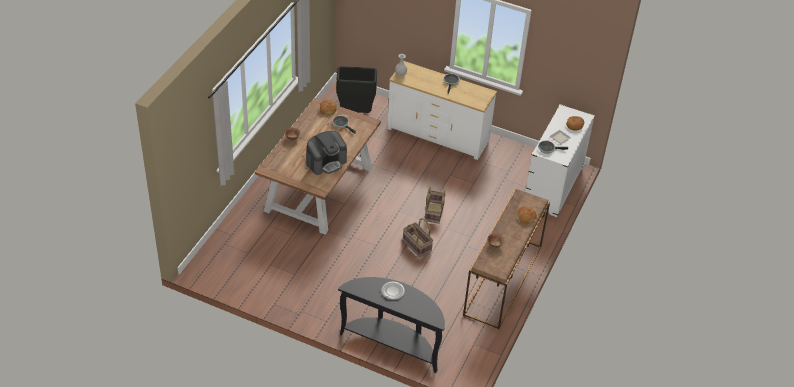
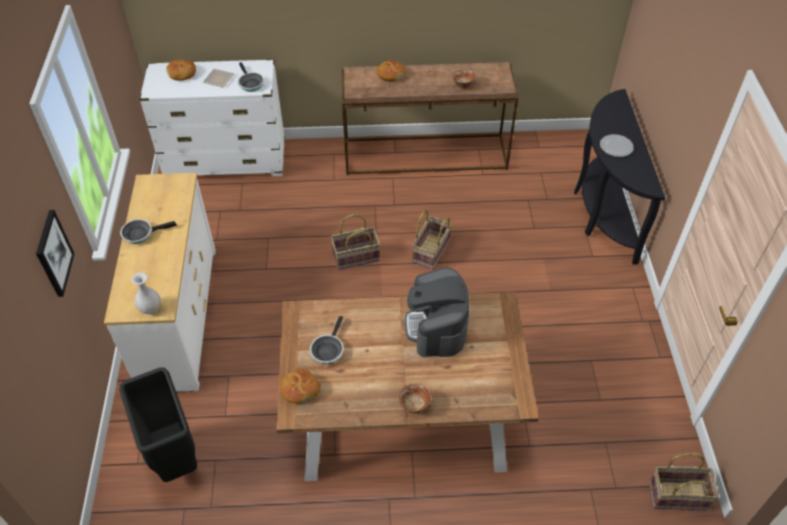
camera: 115 degrees left, 5 degrees up
coffee machine [306,131,347,175] -> coffee machine turned 120 degrees counterclockwise [405,267,469,357]
none -> picture [36,210,74,297]
none -> basket [649,453,719,511]

